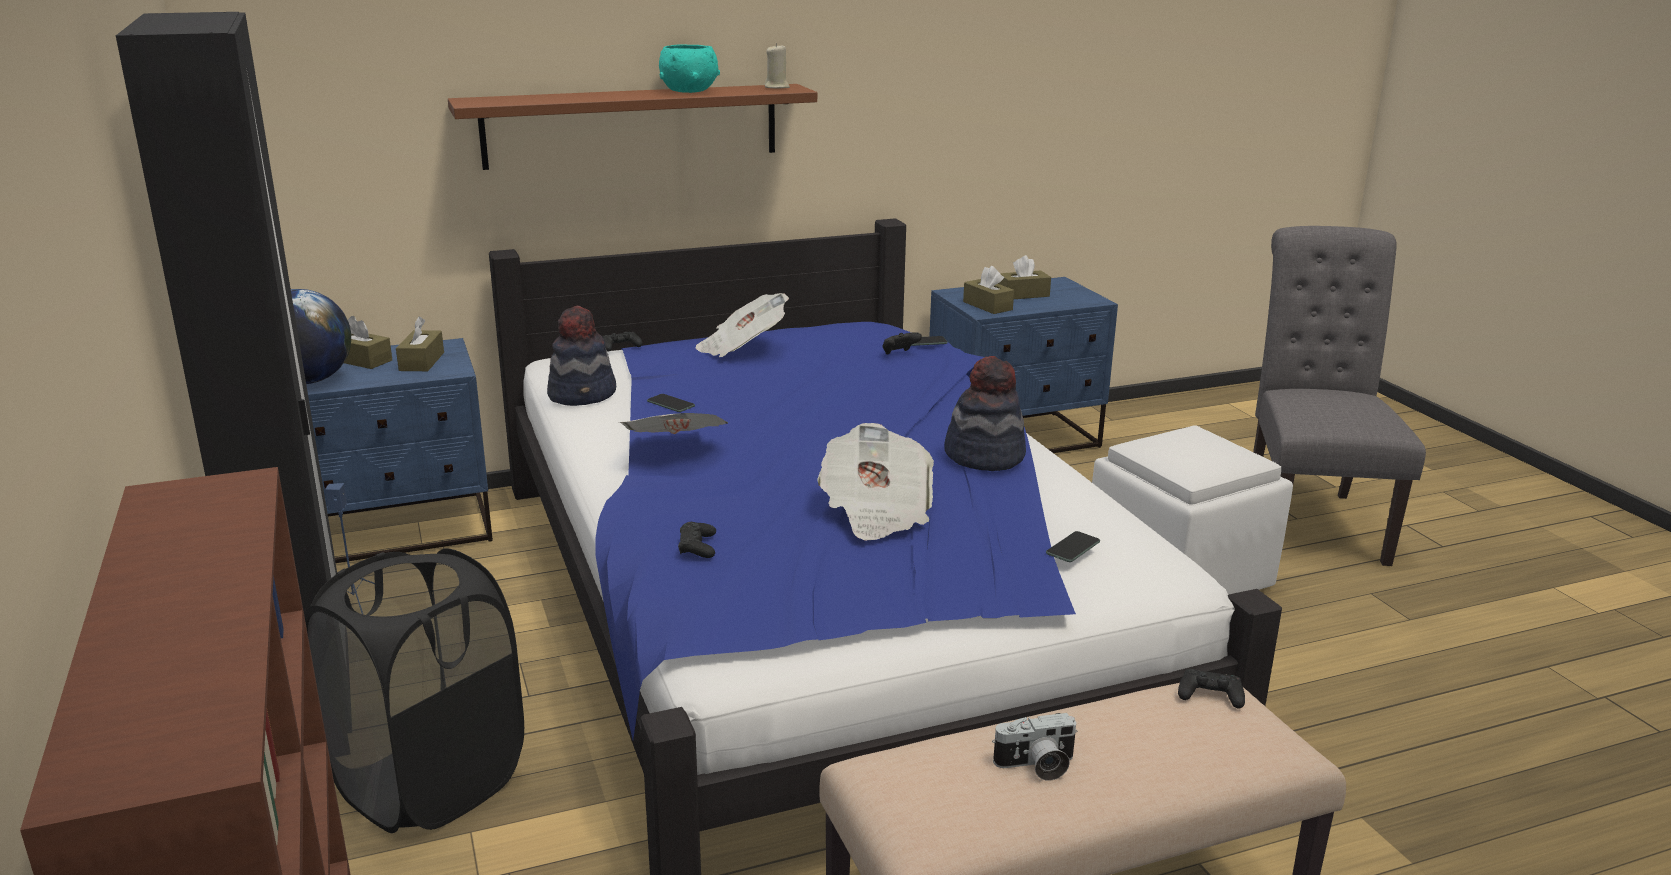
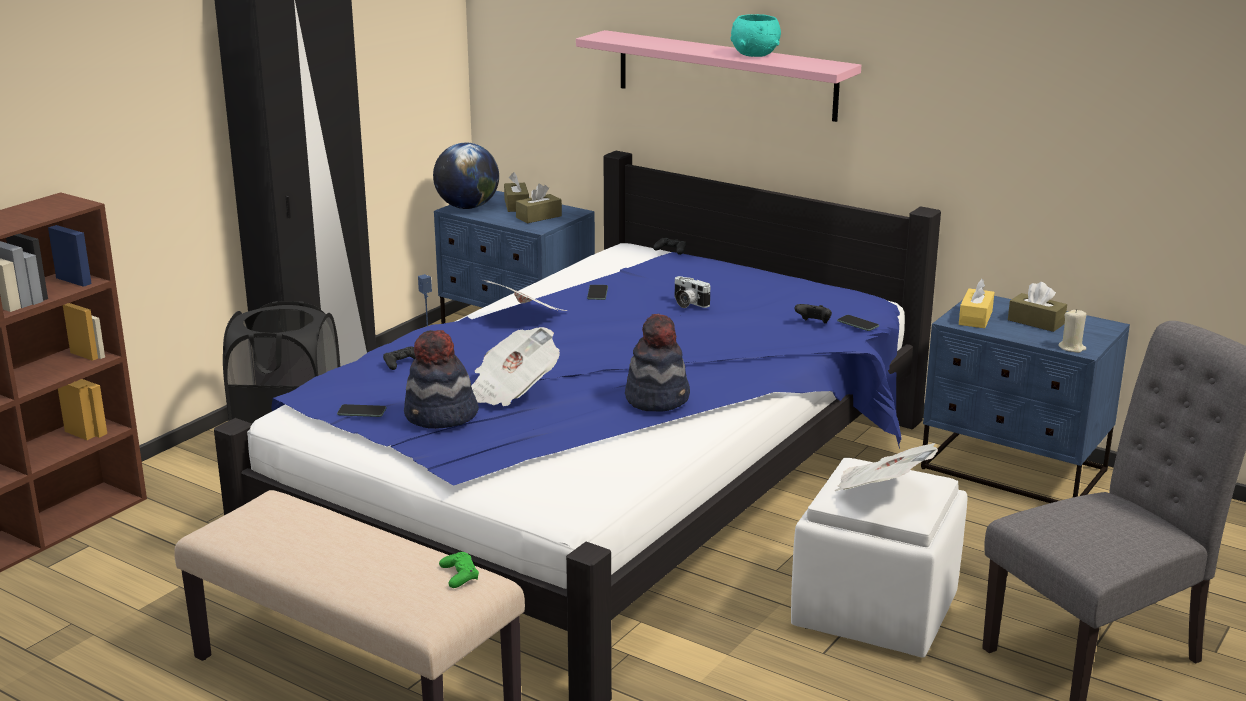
camera: 55 degrees right, 0 degrees up
brown shelf [448,84,817,170] -> pink shelf [576,30,861,122]
hat [547,306,616,406] -> hat moved to [404,330,479,429]
newspaper [695,293,789,357] -> newspaper moved to [835,443,938,491]
beige candle [765,43,790,89] -> beige candle moved to [1058,309,1086,353]
brown tissue box [963,266,1014,314] -> yellow tissue box [959,279,994,328]
camera [992,713,1077,781] -> camera moved to [675,276,710,308]
phone [1046,531,1100,562] -> phone moved to [337,404,386,417]
black game controller [1178,669,1245,709] -> green game controller [439,552,479,588]

